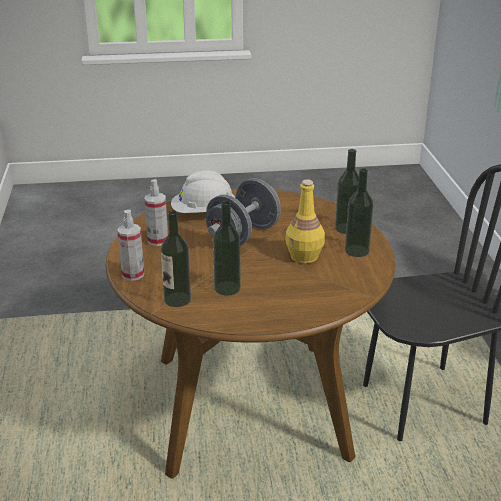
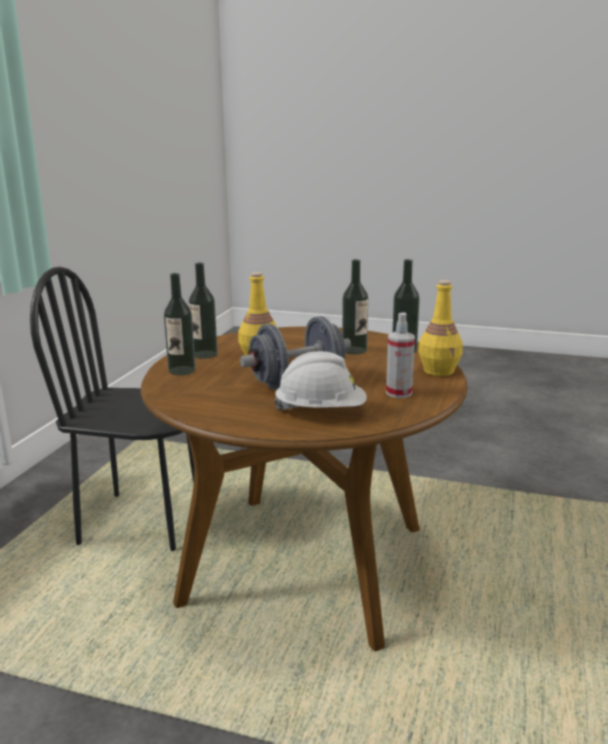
camera: 155 degrees left, 10 degrees down
spray bottle [117,210,144,281] -> yellow bottle [418,280,463,376]

